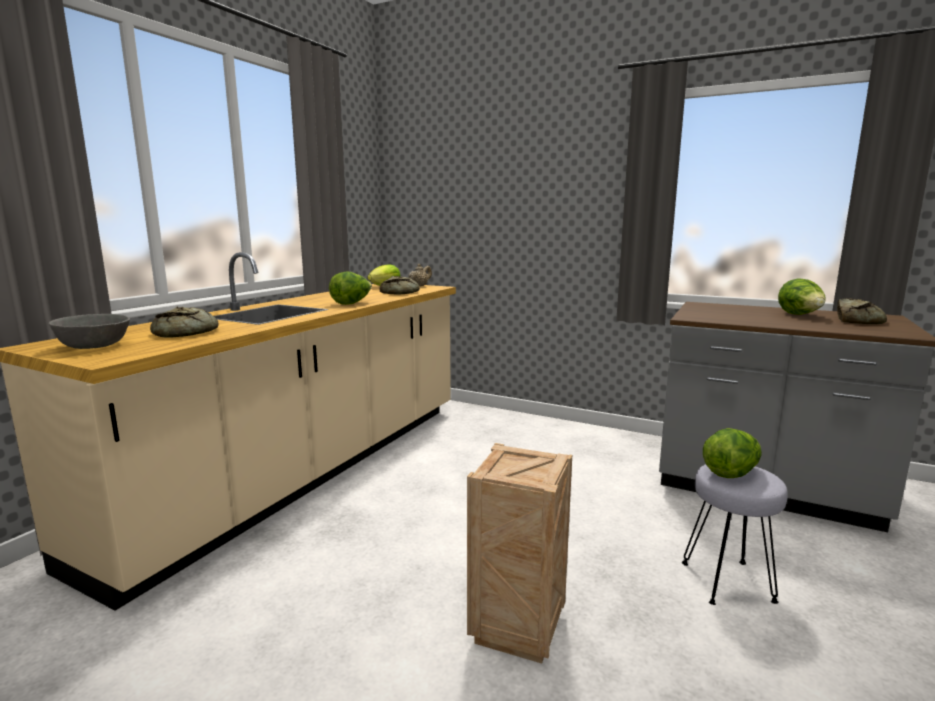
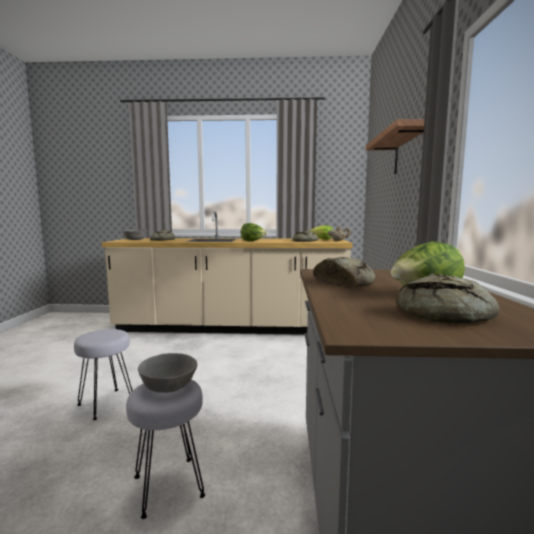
camera: 65 degrees right, 5 degrees down
crate [467,443,572,663] -> grey stool [74,329,133,420]
lettuce [703,428,762,478] -> grey bowl [138,353,197,393]
none -> bread [313,257,376,287]
none -> shelf [366,119,424,174]

